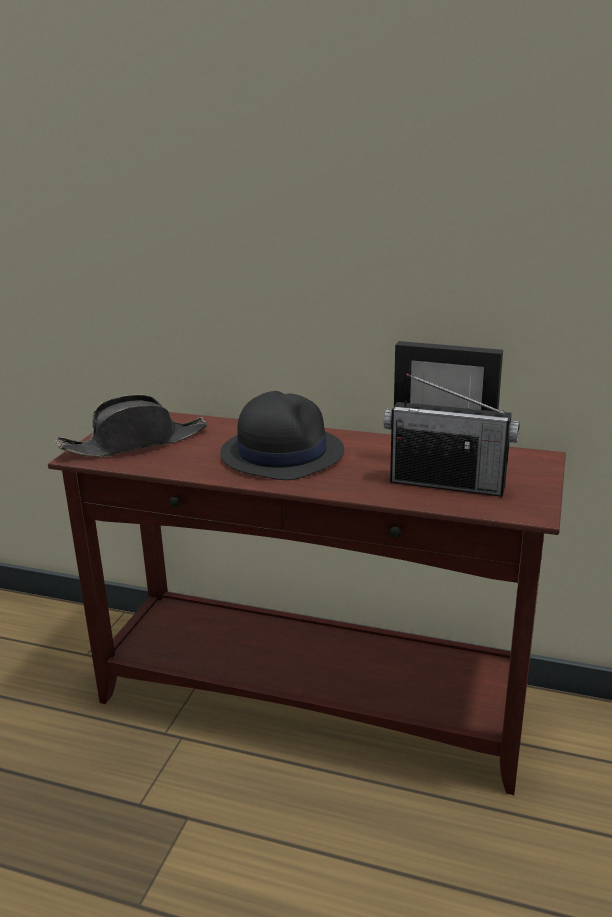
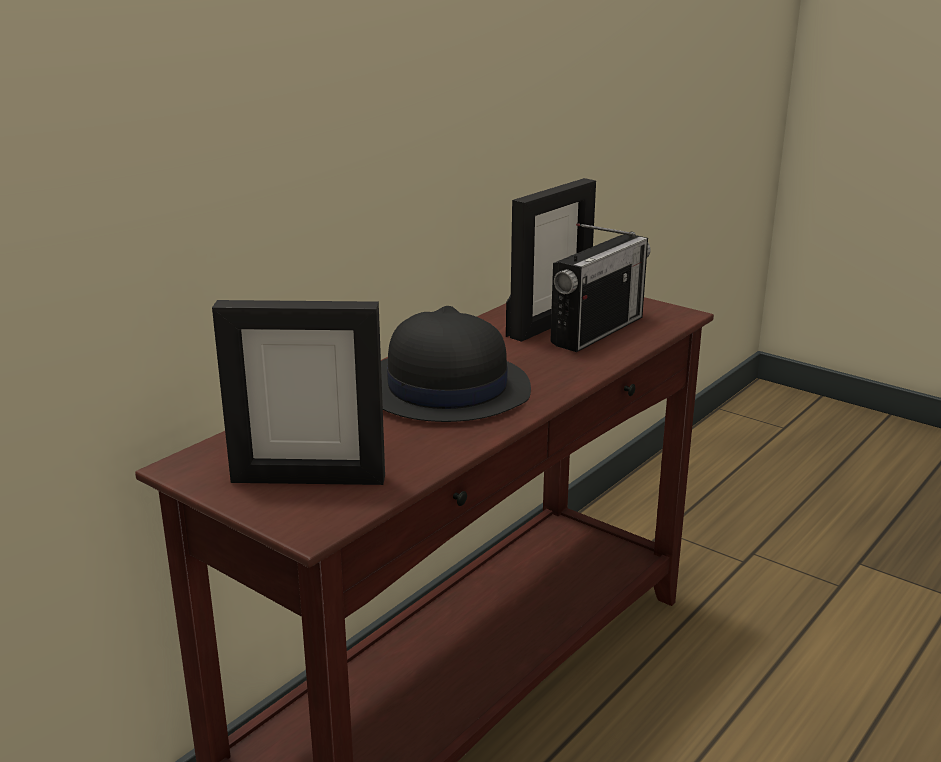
camera: 70 degrees left, 0 degrees up
black hat [56,395,208,457] -> picture frame [212,300,385,485]

